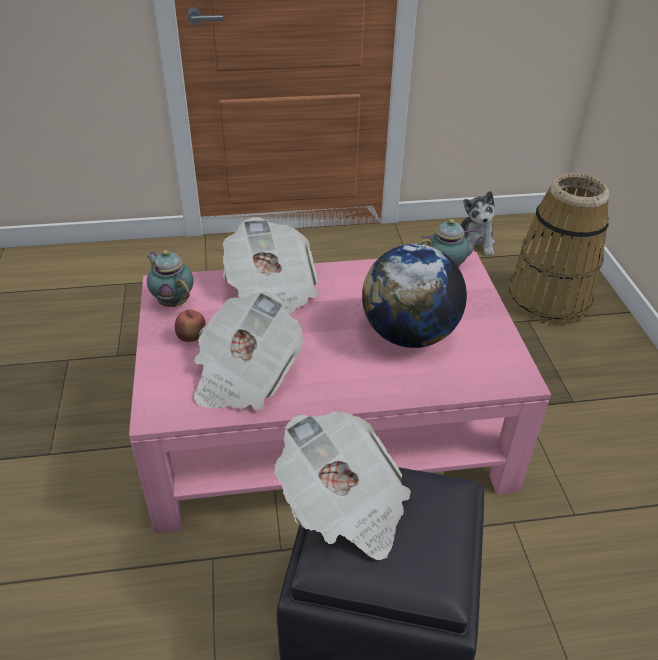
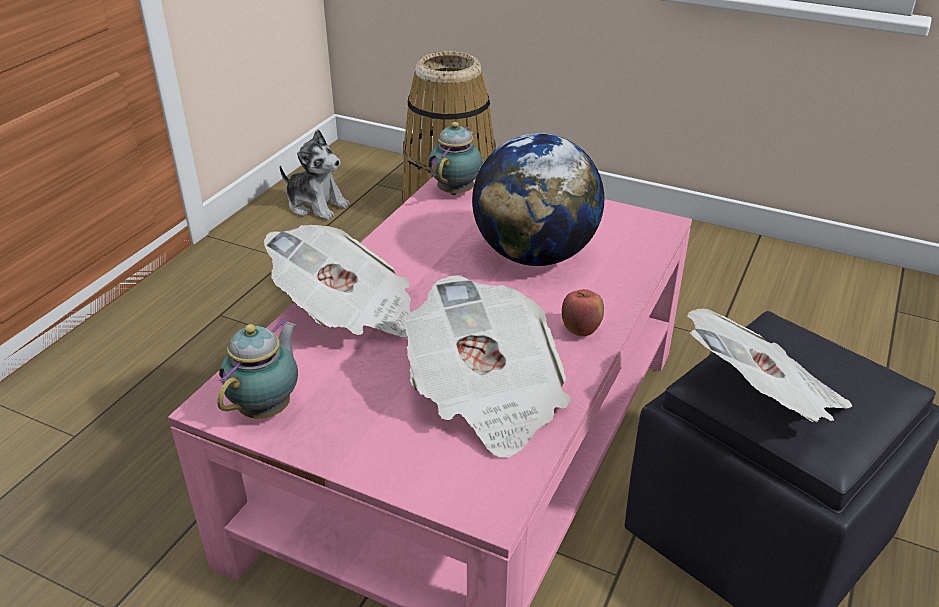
camera: 55 degrees left, 5 degrees down
teapot [147,250,194,307] -> teapot turned 120 degrees clockwise [217,319,298,419]
apple [175,309,206,342] -> apple moved to [562,289,604,336]

